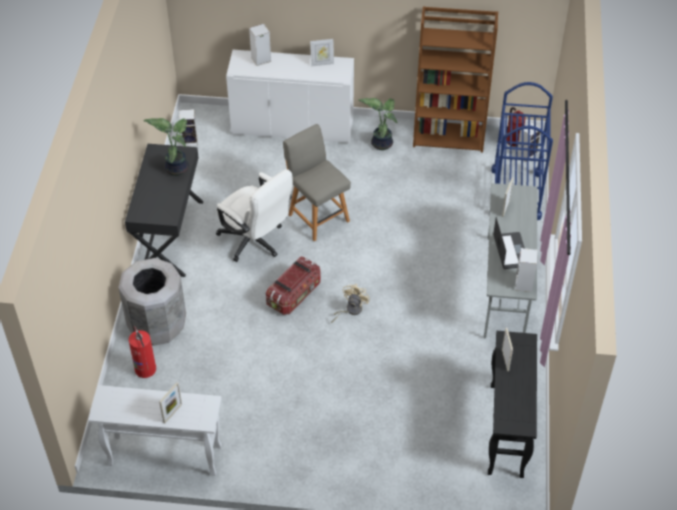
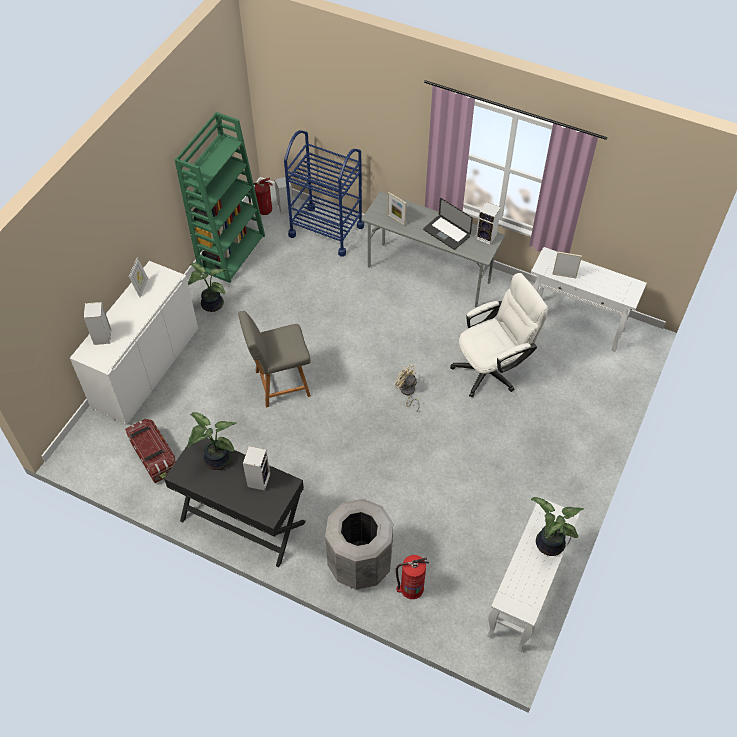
camera: 70 degrees left, 5 degrees up
picture frame [159,382,182,424] -> potted plant [531,497,584,556]
speaker [179,109,198,146] -> speaker moved to [243,446,270,490]
white office chair [216,169,293,262] -> white office chair moved to [450,273,548,398]
storage box [266,257,321,315] -> storage box moved to [125,419,176,483]
brown bookcase [413,7,498,152] -> green bookcase [175,112,265,283]
black console table [488,331,537,478] -> white console table [531,247,647,352]
laptop [493,217,525,269] -> laptop turned 150 degrees counterclockwise [423,198,473,250]

